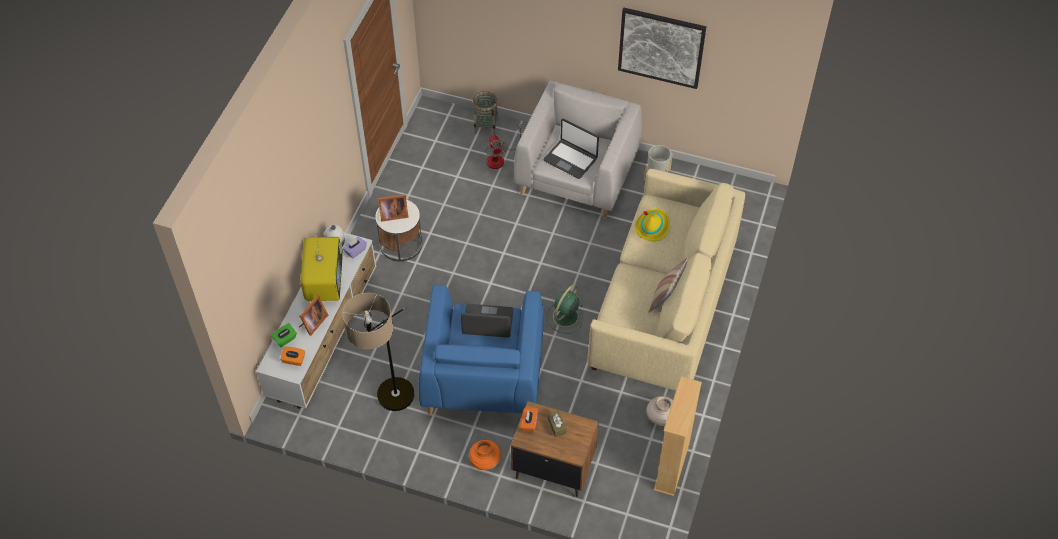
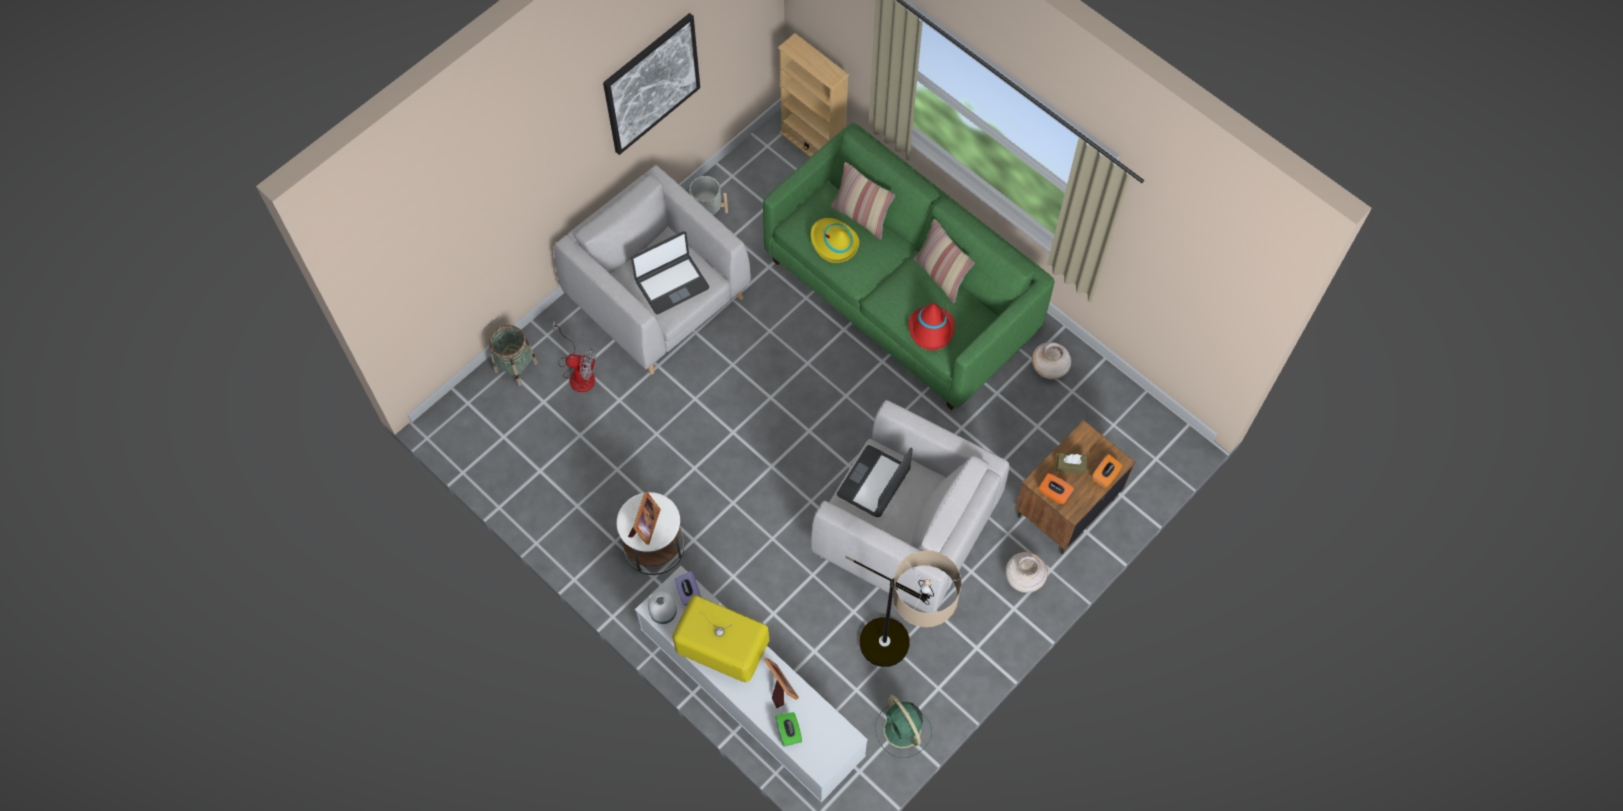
camera: 65 degrees left, 10 degrees up
orange tissue box [280,347,305,366] -> orange tissue box moved to [1092,454,1122,488]
blue armchair [418,285,544,415] -> grey armchair [811,400,1010,613]
orange vase [469,440,501,470] -> beige vase [1005,552,1048,593]
green fan [546,285,583,334] -> green fan moved to [875,695,932,758]
beige sofa [587,169,745,391] -> green sofa [763,123,1054,410]
beige bookcase [654,376,702,496] -> beige bookcase moved to [778,33,849,157]
none -> pillow [832,162,895,240]
none -> red hat [909,303,955,350]

